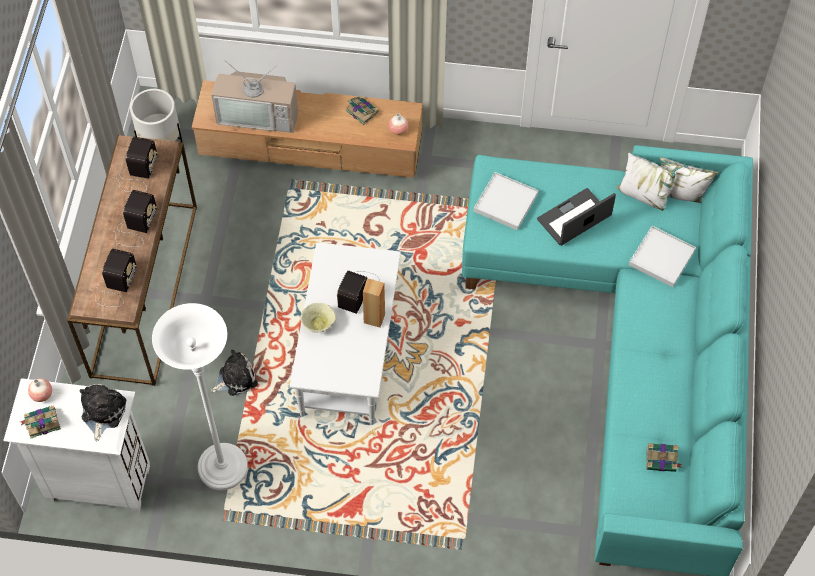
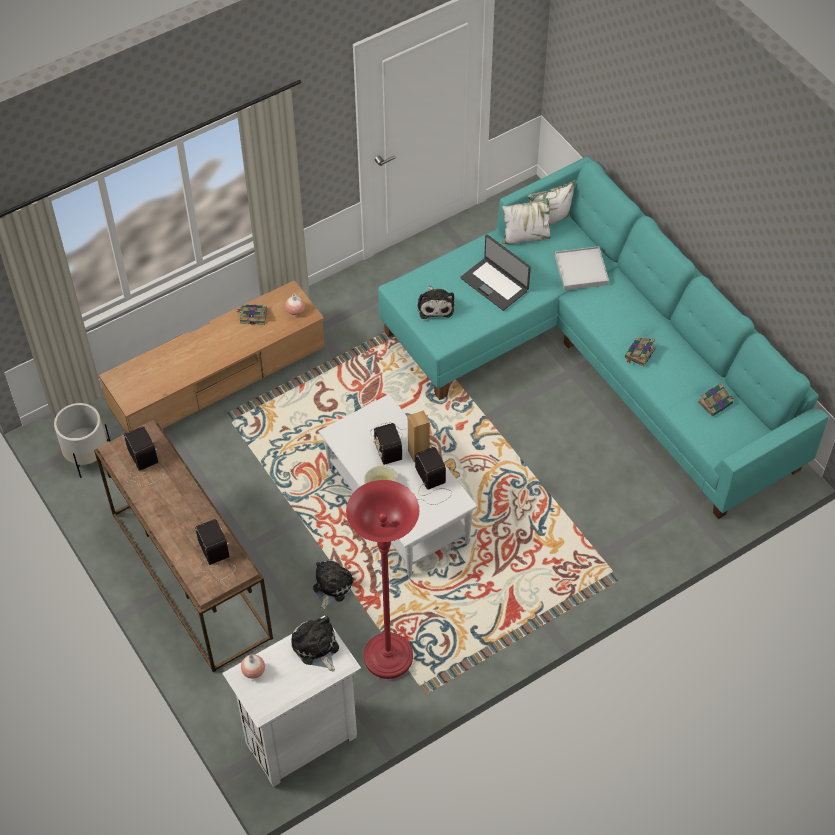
camera: 40 degrees left, 5 degrees down
book [21,405,61,438] -> book moved to [625,337,656,367]
radio [109,190,157,247] -> radio moved to [415,447,452,505]
white floor lamp [152,303,248,490] -> red floor lamp [346,480,419,679]
television [212,60,298,133] -> none
white tray [474,172,538,230] -> plush toy [418,286,454,319]
laptop [537,188,616,245] -> laptop turned 60 degrees counterclockwise [460,235,531,311]

